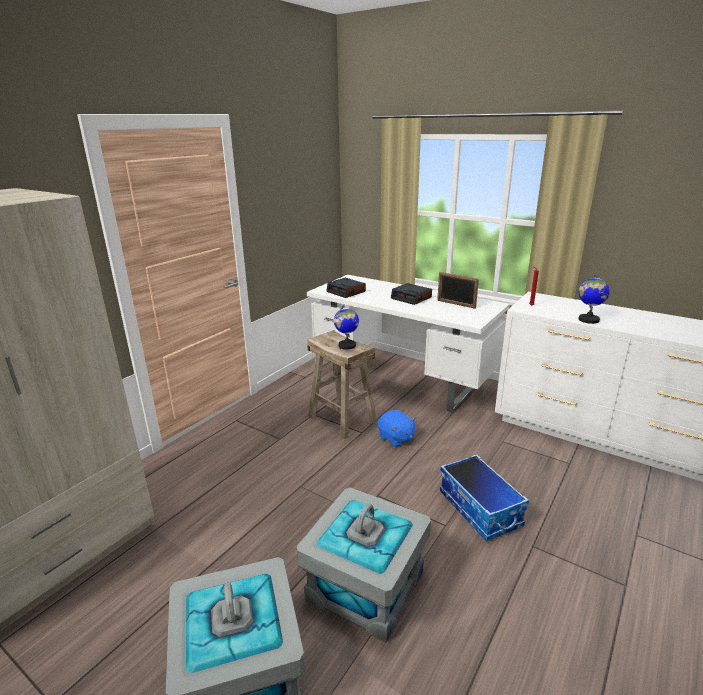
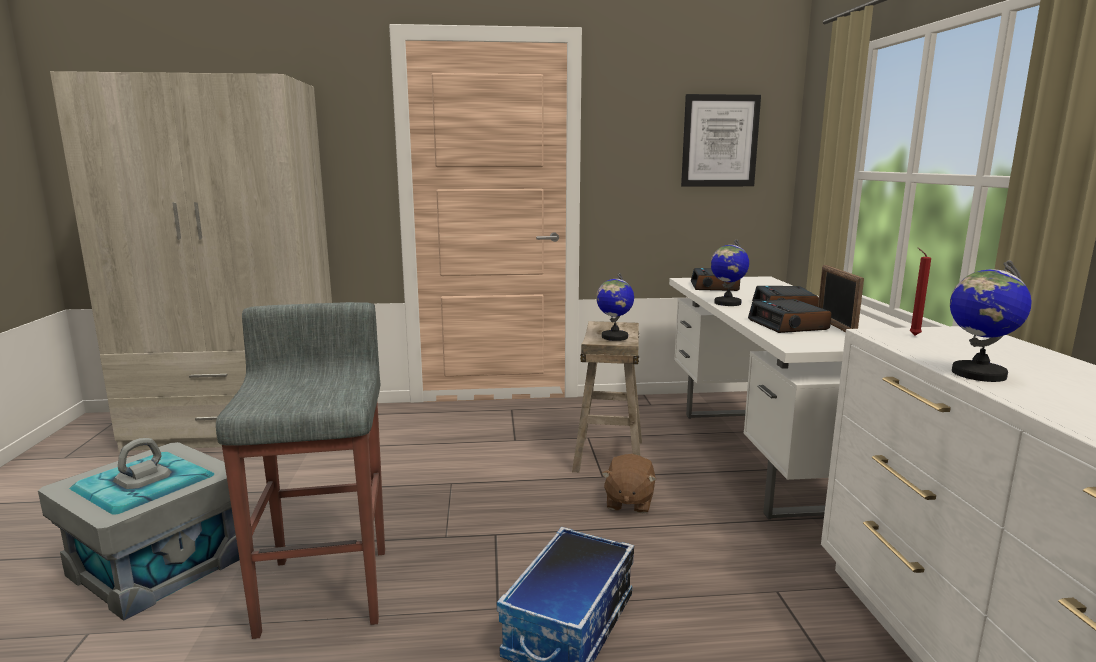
camera: 50 degrees right, 10 degrees down
grey storage box [297,487,431,642] -> grey stool [216,302,385,639]
blue plush toy [378,410,416,447] -> brown plush toy [602,454,656,513]
none -> picture [681,94,761,187]
none -> globe [711,239,749,306]
none -> alarm clock [748,299,832,333]

